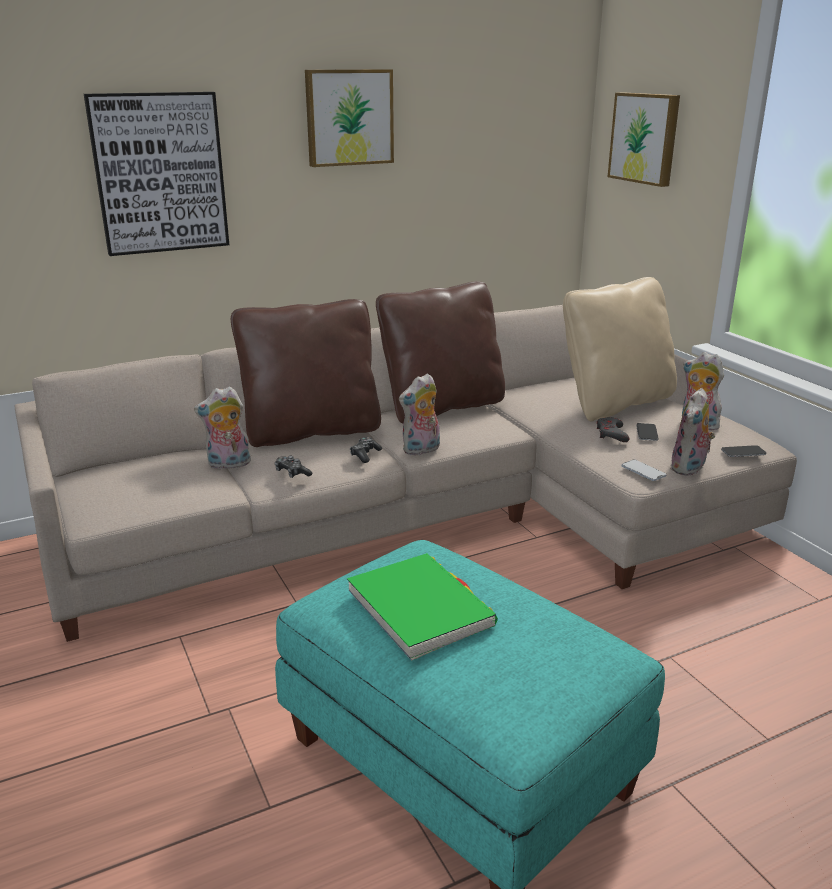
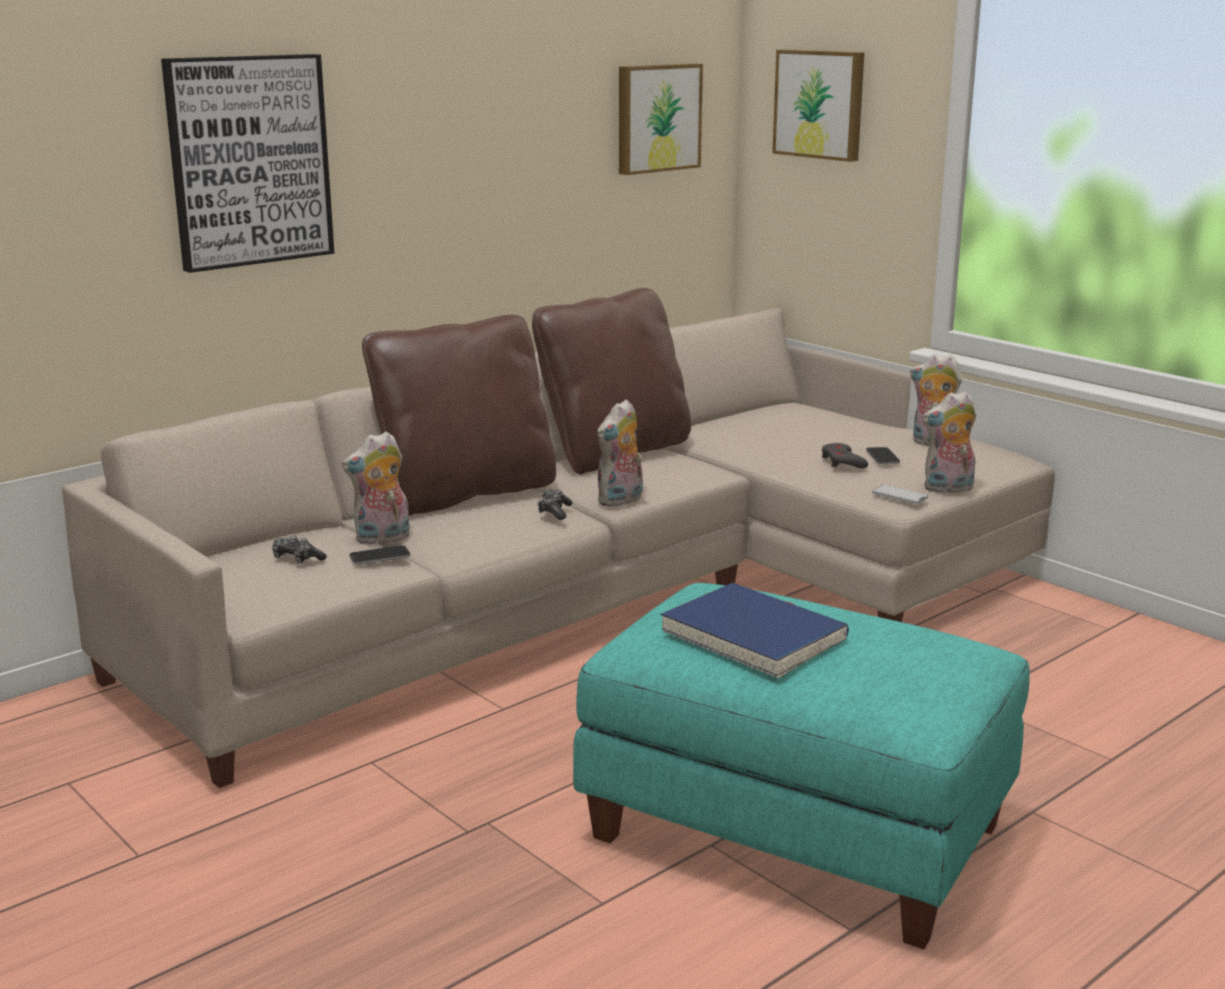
camera: 15 degrees left, 5 degrees down
game controller [275,456,312,478] -> game controller moved to [272,536,327,564]
picture [305,69,394,167] -> picture moved to [619,63,703,175]
green book [347,553,498,661] -> blue book [661,583,849,679]
beige pillow [563,277,677,421] -> none
plush toy [670,388,715,476] -> plush toy turned 60 degrees clockwise [922,391,976,494]
phone [721,445,766,457] -> phone moved to [349,545,410,565]

